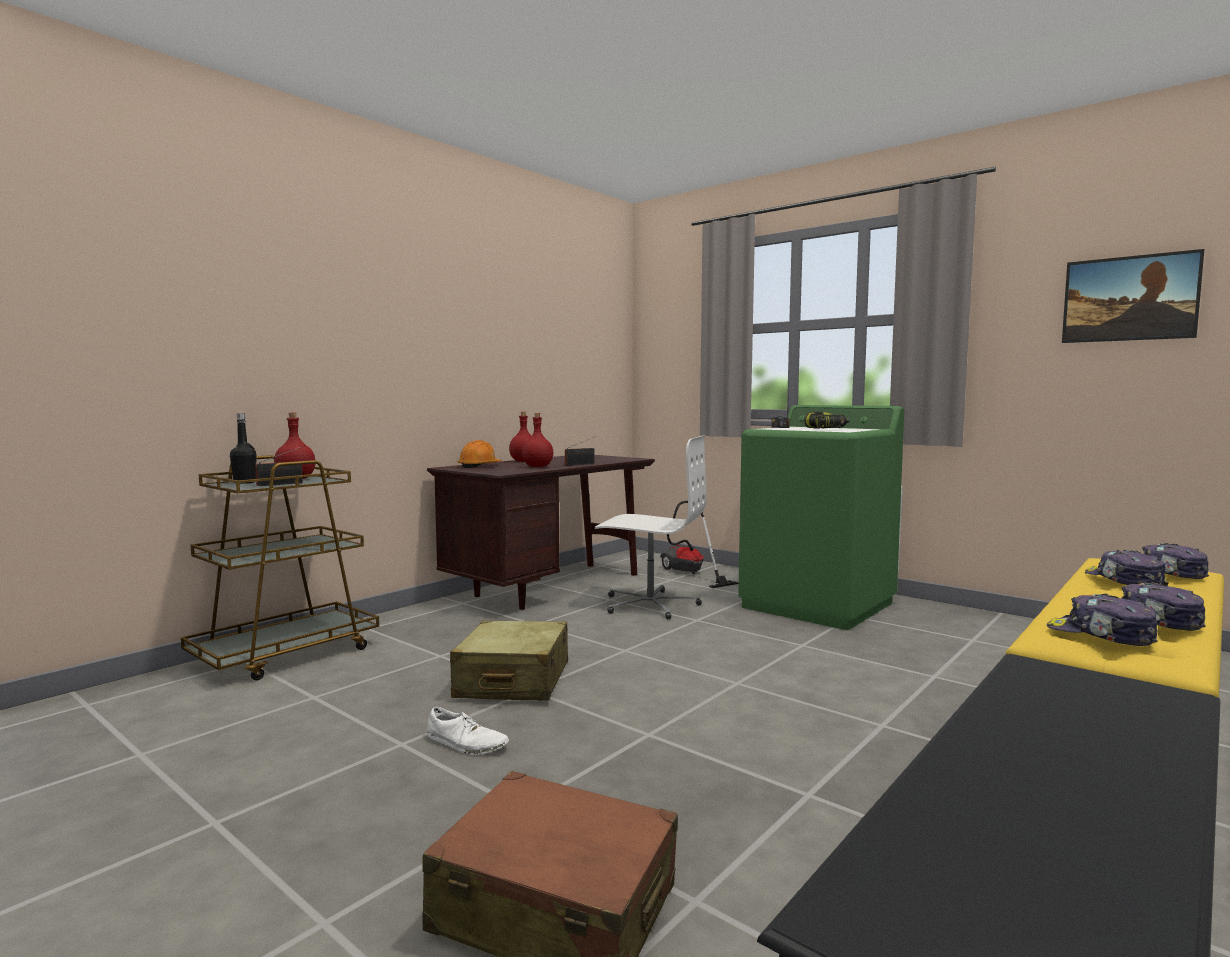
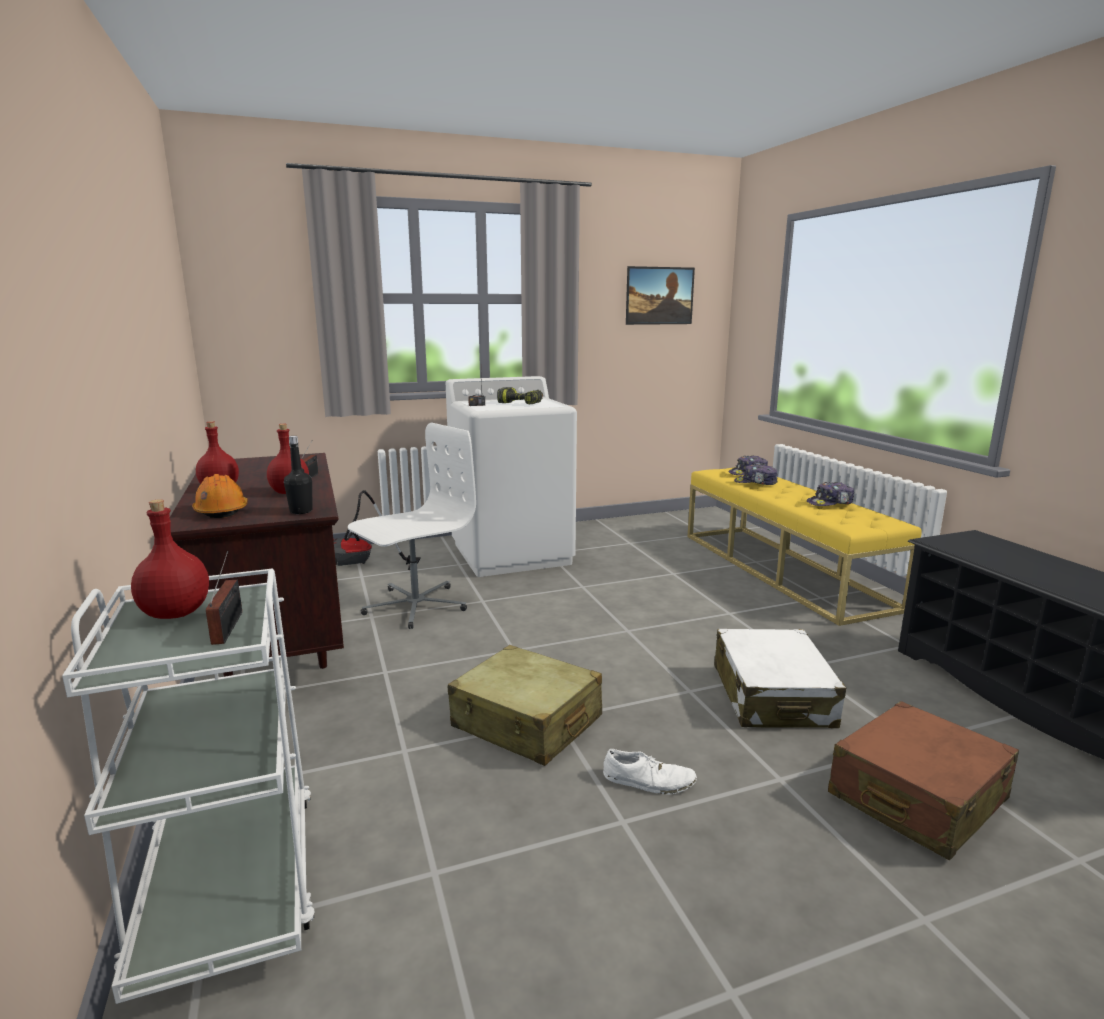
camera: 60 degrees left, 10 degrees up
brown cart [181,455,379,681] -> white cart [62,568,314,1004]
black bottle [230,413,257,484] -> black bottle moved to [284,436,313,514]
white shoe [427,707,509,755] -> white shoe turned 45 degrees clockwise [603,749,697,795]
green washing machine [738,405,904,630] -> white washing machine [446,376,577,577]
cap [1047,593,1158,646] -> none
none -> white suitcase [714,629,846,728]

